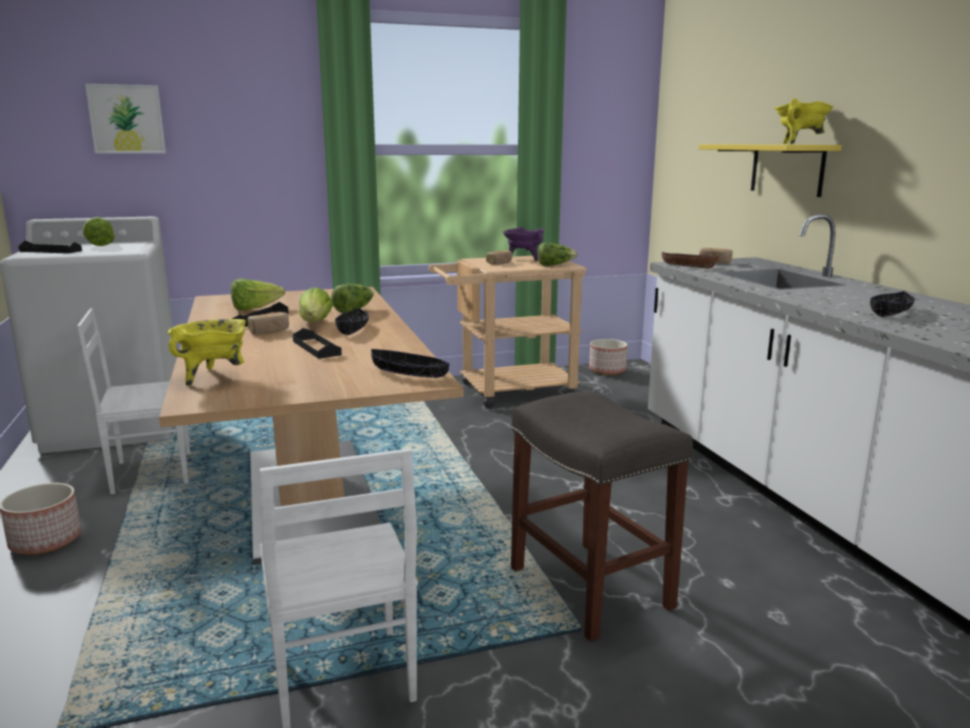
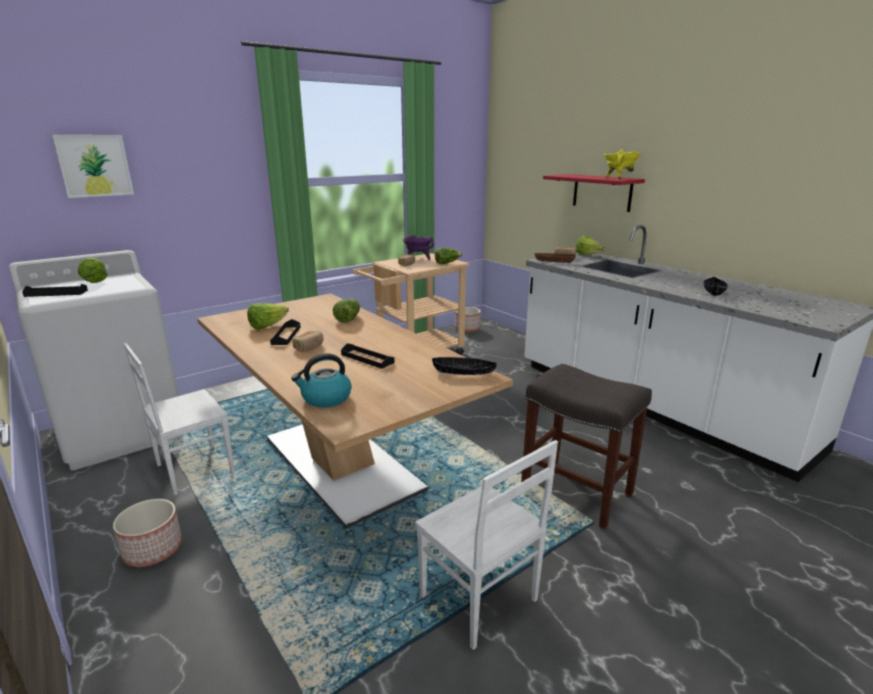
camera: 20 degrees left, 5 degrees up
yellow cooking pot [168,319,246,386] -> kettle [291,353,352,407]
lettuce [299,287,333,322] -> lettuce moved to [576,235,605,255]
black bowl [335,308,369,336] -> none
yellow shelf [699,144,842,197] -> red shelf [543,174,645,212]

